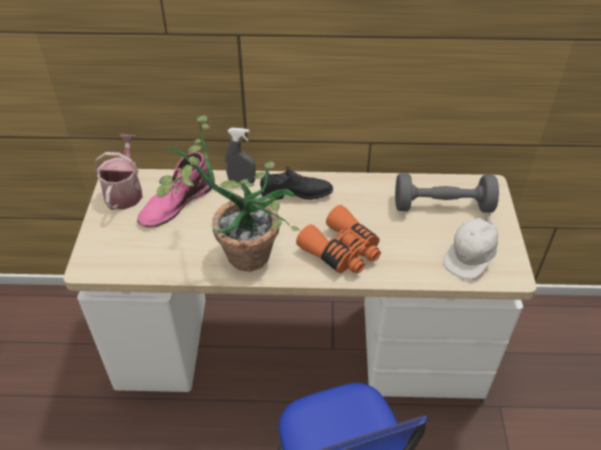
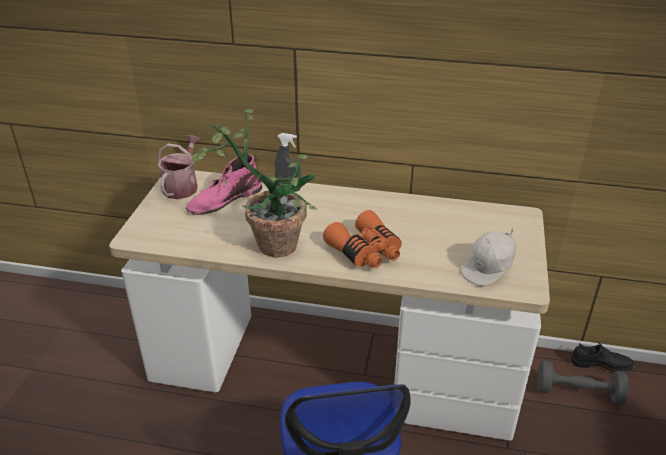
camera: 10 degrees right, 10 degrees down
black shoe [260,166,333,200] -> black shoe moved to [571,342,635,372]
grey dumbbell [395,173,499,213] -> grey dumbbell moved to [538,360,629,404]

